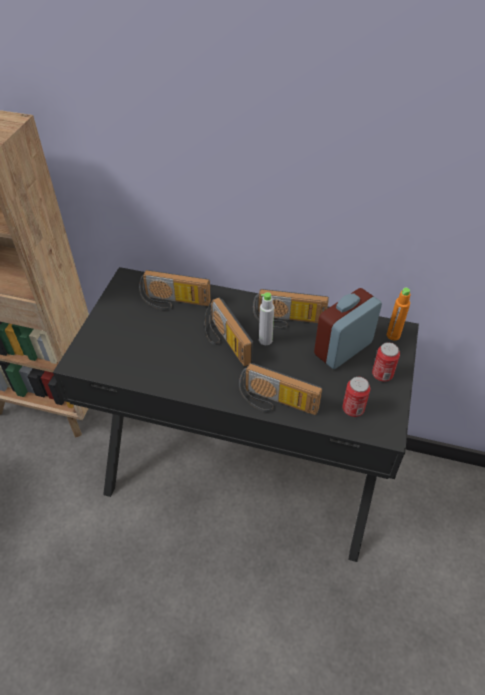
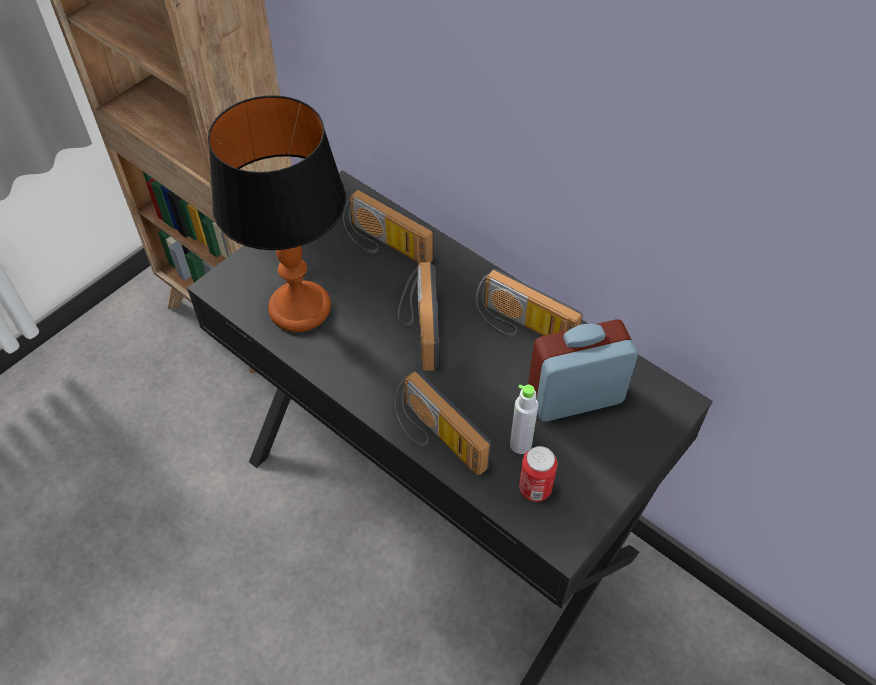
camera: 25 degrees right, 5 degrees up
grey bottle [259,292,274,345] -> grey bottle moved to [510,385,538,454]
can [372,342,400,382] -> none
orange bottle [387,288,410,341] -> none
none -> table lamp [208,95,346,332]

